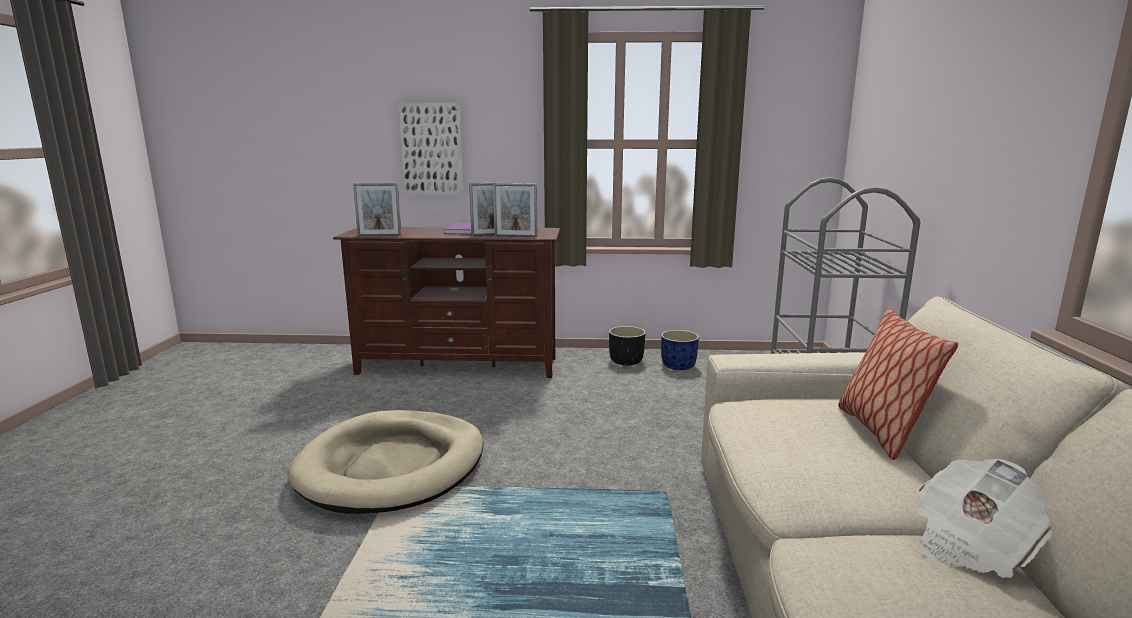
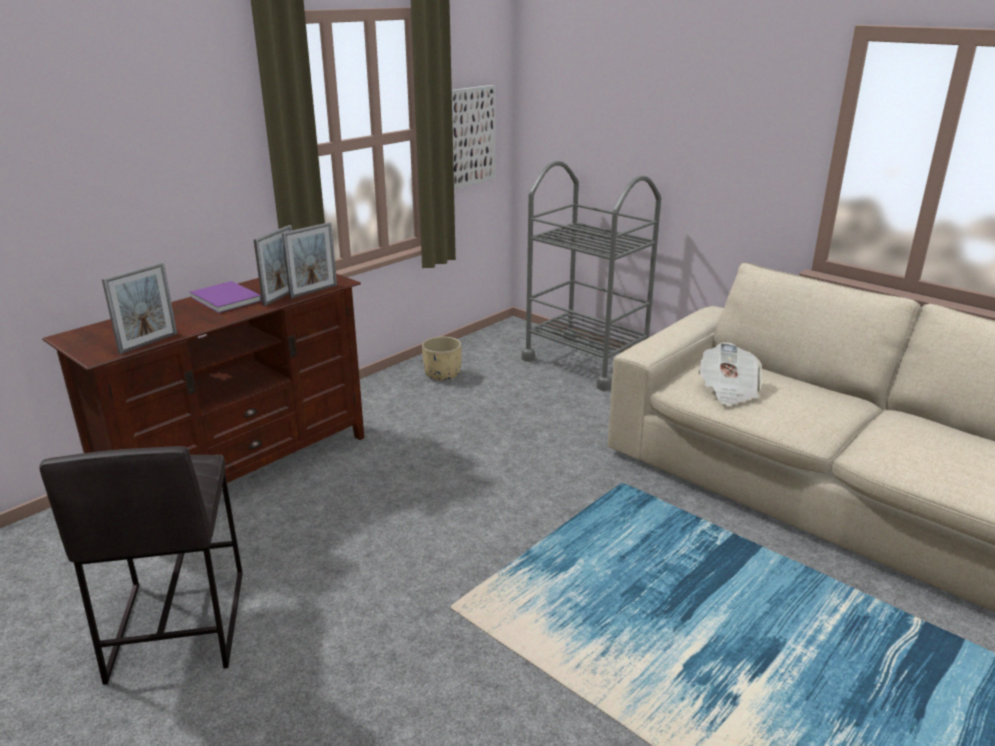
camera: 50 degrees left, 10 degrees up
beige dog bed [288,410,483,514] -> none
picture [399,103,463,195] -> picture moved to [452,85,495,189]
black planter [609,326,646,366] -> none
blue planter [661,330,699,370] -> beige planter [422,336,462,381]
pillow [838,308,958,460] -> none
newspaper [916,459,1053,578] -> newspaper moved to [698,342,762,405]
none -> grey stool [39,446,243,685]

